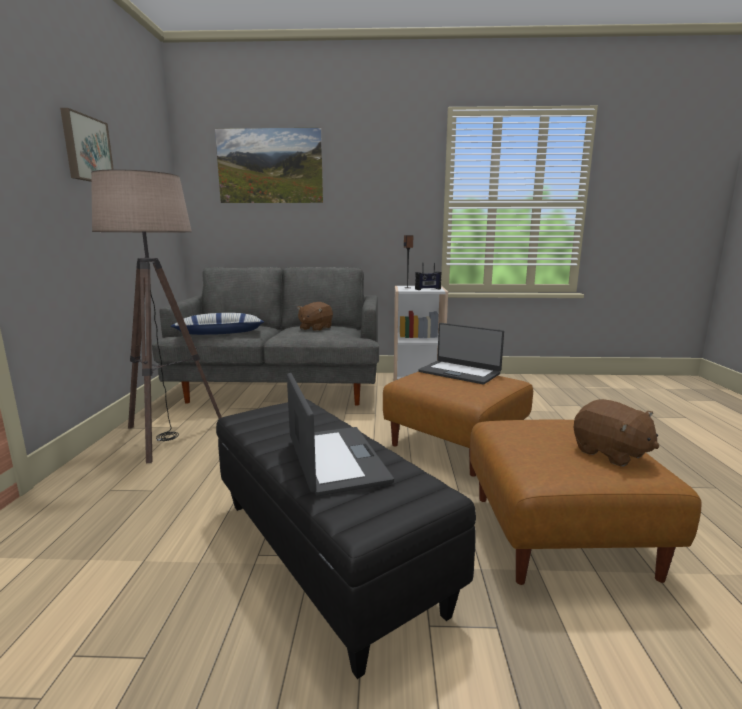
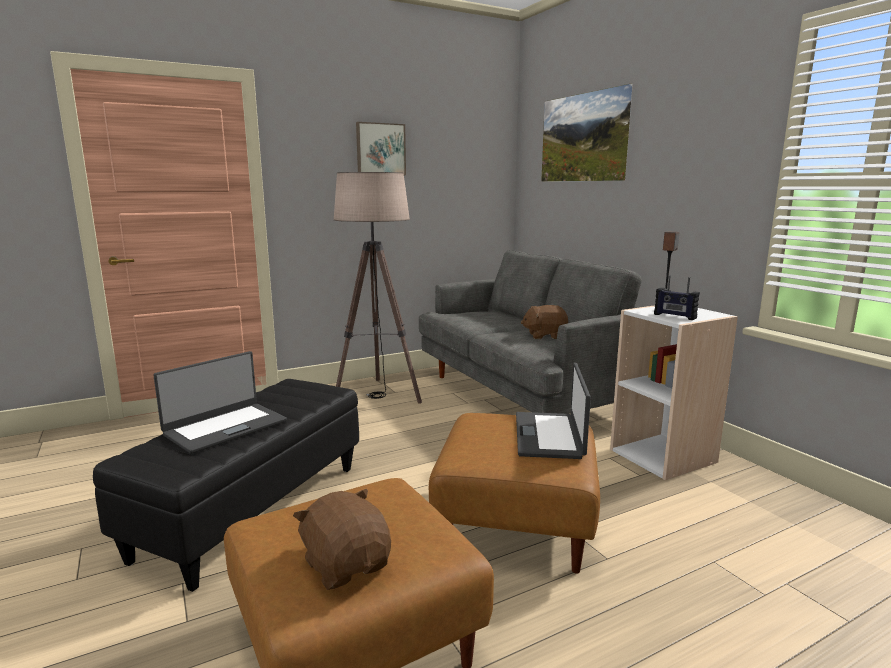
camera: 60 degrees right, 0 degrees up
pillow [171,313,264,335] -> none
brown plush toy [574,399,659,467] -> brown plush toy turned 120 degrees clockwise [293,488,391,590]

